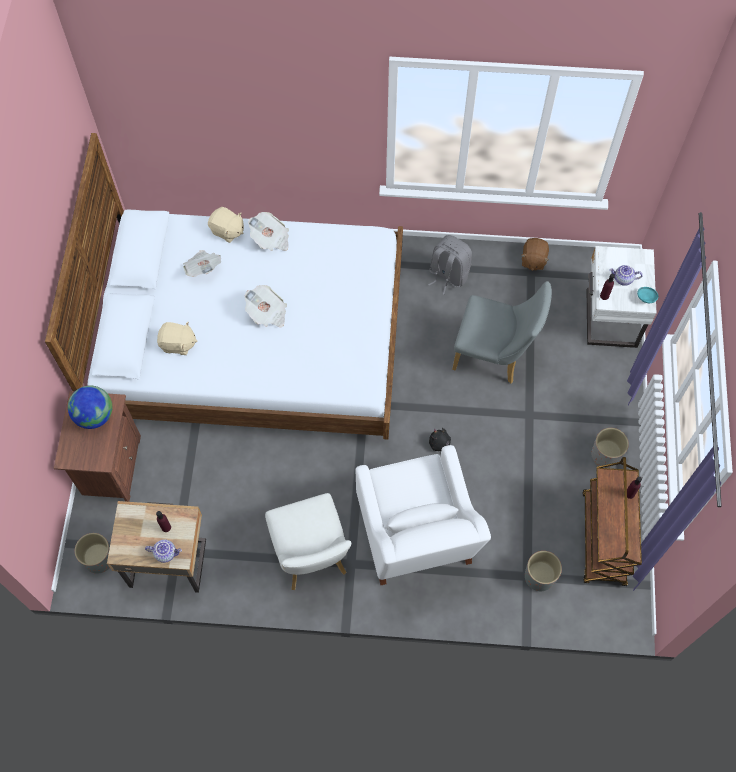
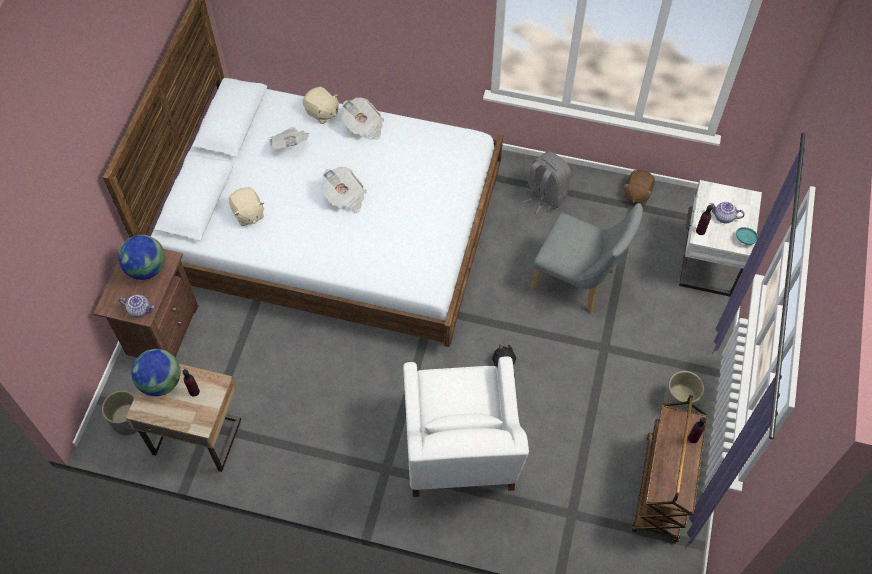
camera: 10 degrees right, 5 degrees down
teapot [145,539,182,563] -> teapot moved to [119,295,154,318]
beige plush toy [157,322,197,355] -> beige plush toy turned 45 degrees clockwise [229,188,264,226]
white chair [265,493,351,590] -> none
grey planter [525,551,562,591] -> none
none -> globe [132,349,180,396]

